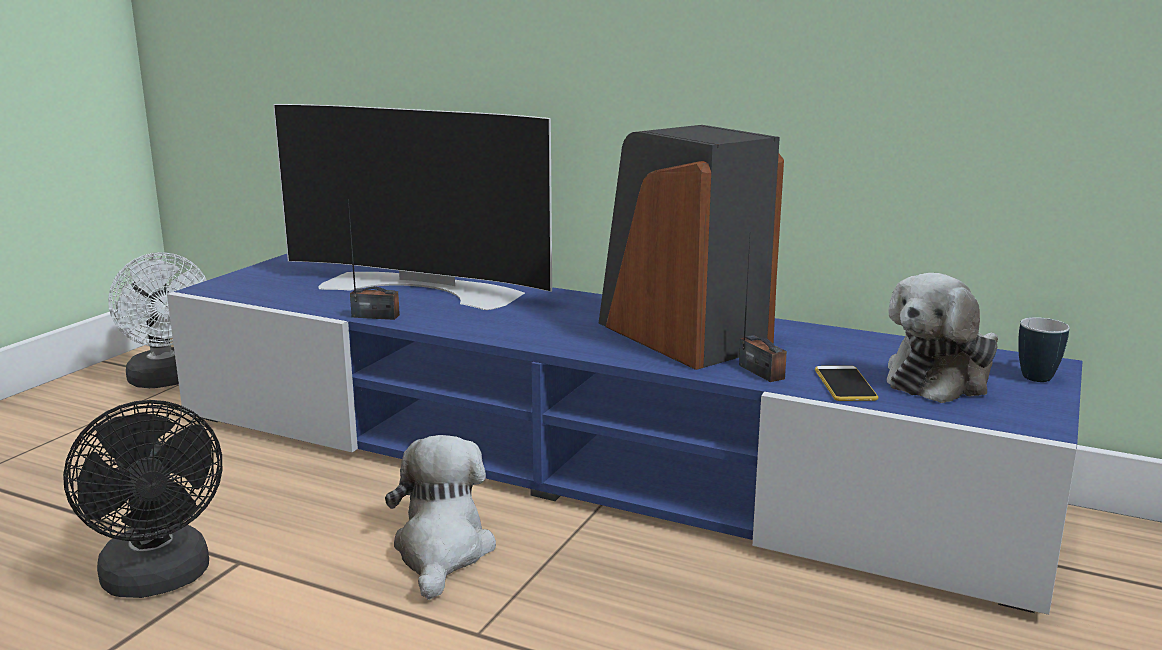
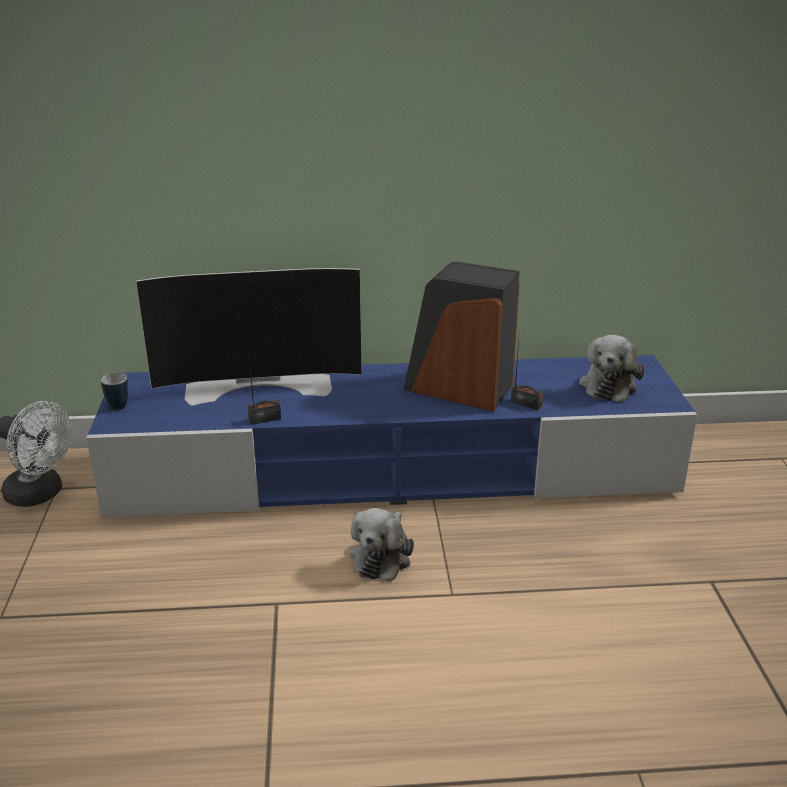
camera: 30 degrees left, 10 degrees up
black fan [63,400,222,598] -> none
plush toy [385,435,496,600] -> plush toy turned 135 degrees counterclockwise [350,508,414,582]
phone [815,366,878,401] -> none
mug [1018,317,1069,382] -> mug moved to [101,373,128,410]

